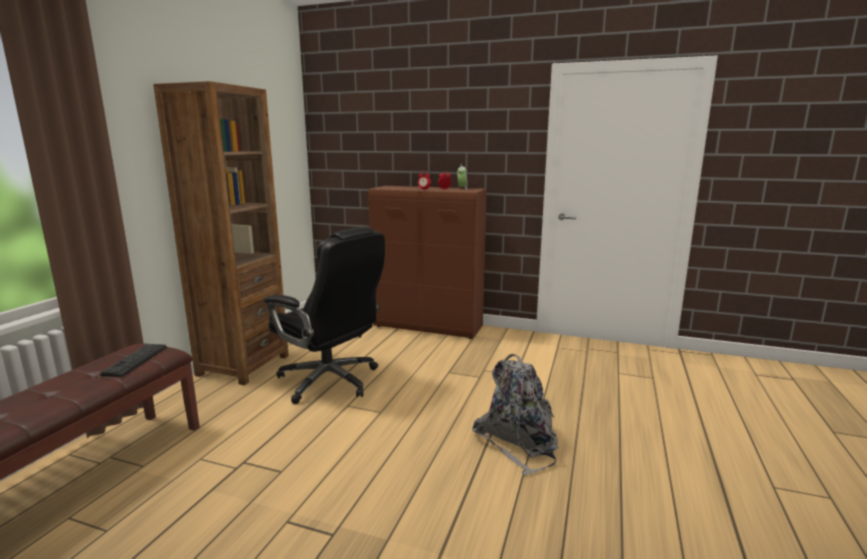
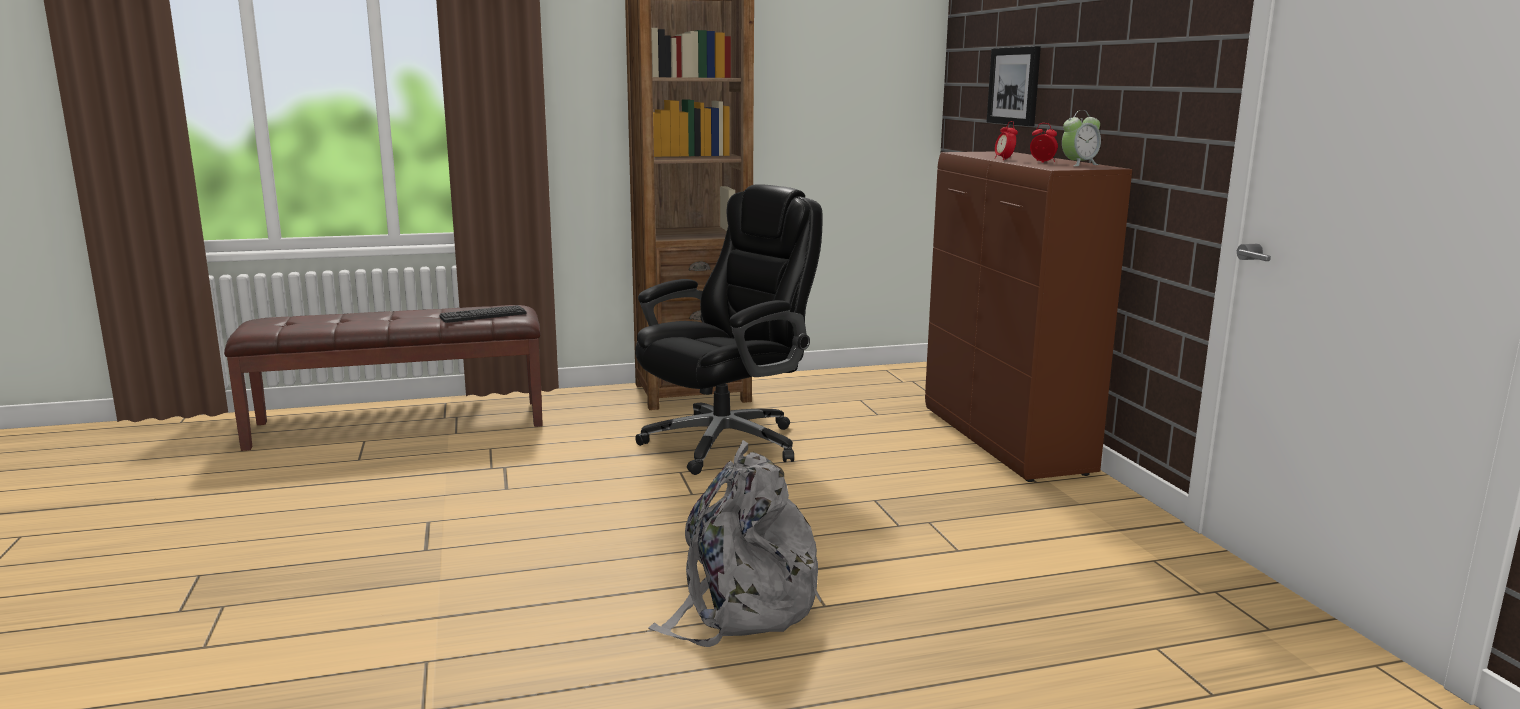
camera: 55 degrees right, 0 degrees up
black office chair [264,227,385,404] -> black office chair turned 135 degrees counterclockwise [635,185,822,475]
none -> picture [987,46,1041,126]

